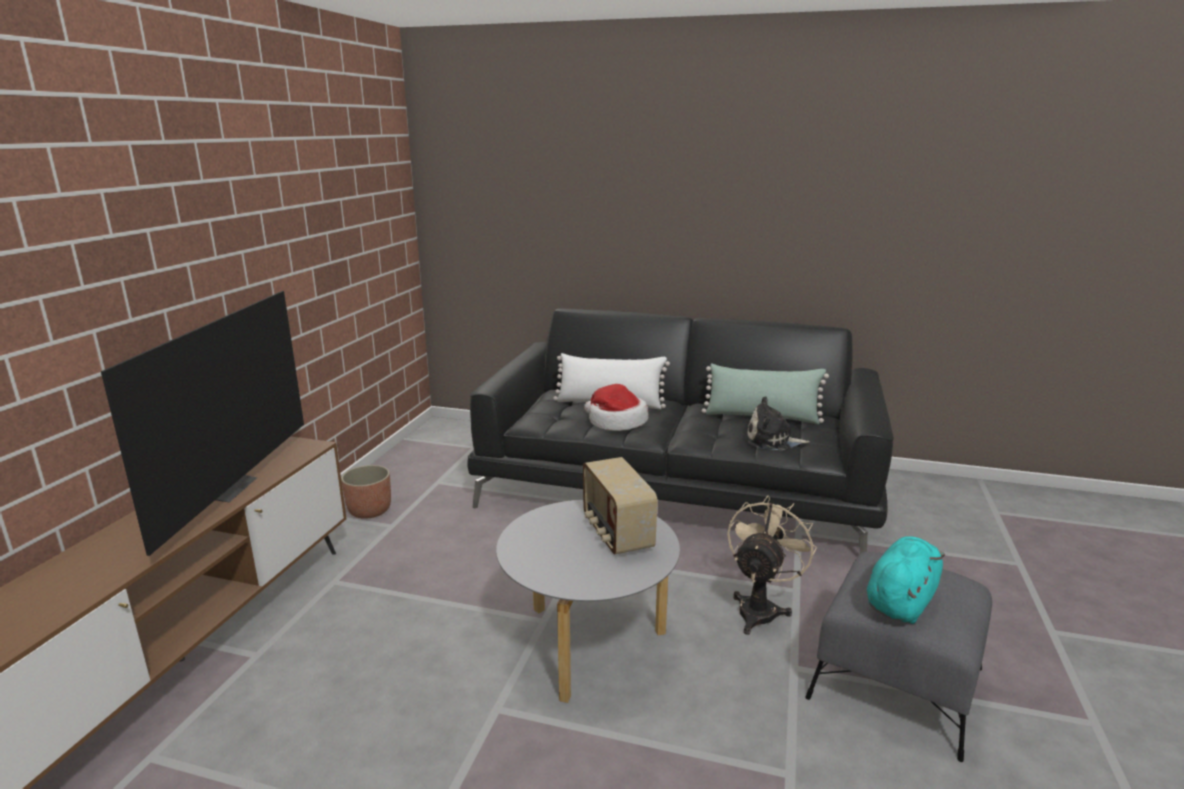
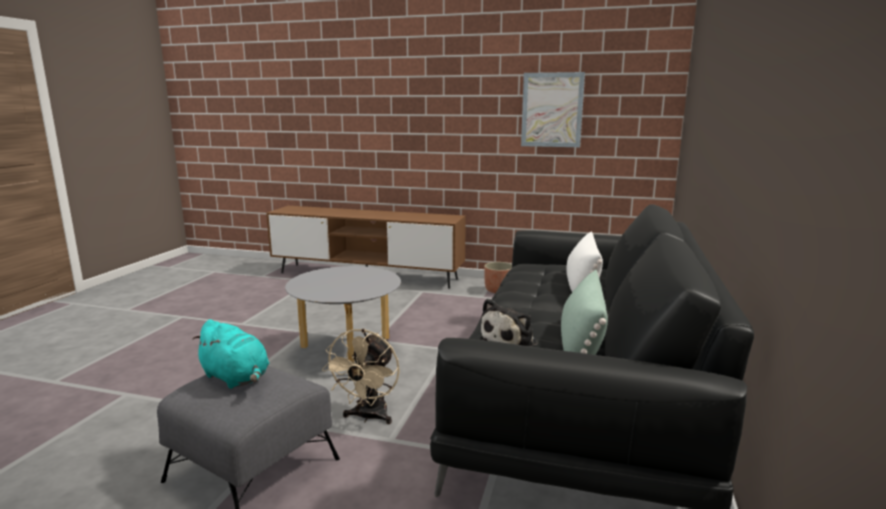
camera: 90 degrees right, 5 degrees down
television [101,291,304,556] -> none
radio [583,457,658,555] -> none
hat [584,384,649,431] -> none
beige fan [727,496,817,635] -> beige fan turned 75 degrees clockwise [322,329,400,424]
plush toy [748,397,810,450] -> plush toy turned 150 degrees counterclockwise [478,299,538,347]
none -> picture [521,72,585,147]

